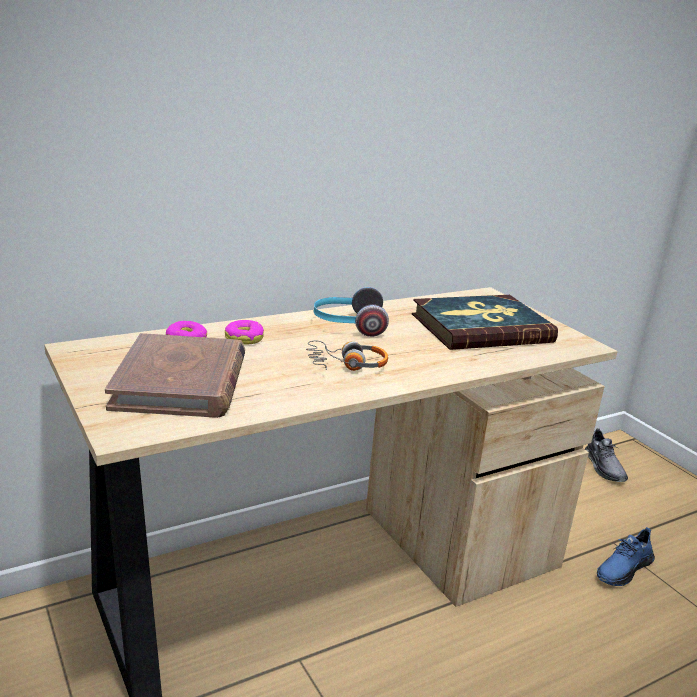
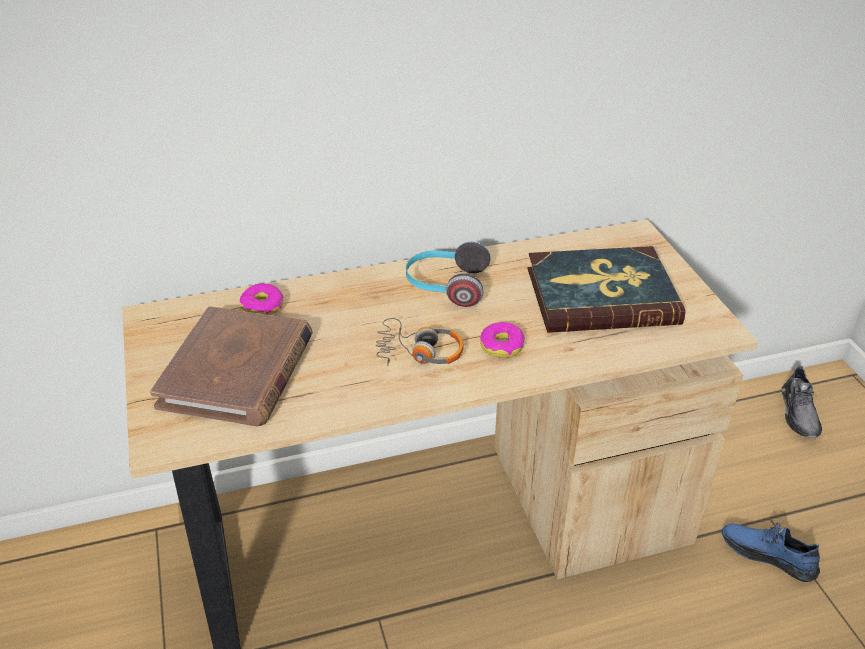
camera: 15 degrees right, 15 degrees up
donut [225,320,264,345] -> donut moved to [480,322,525,358]
blue shoe [597,527,655,586] -> blue shoe turned 60 degrees clockwise [722,523,820,582]

